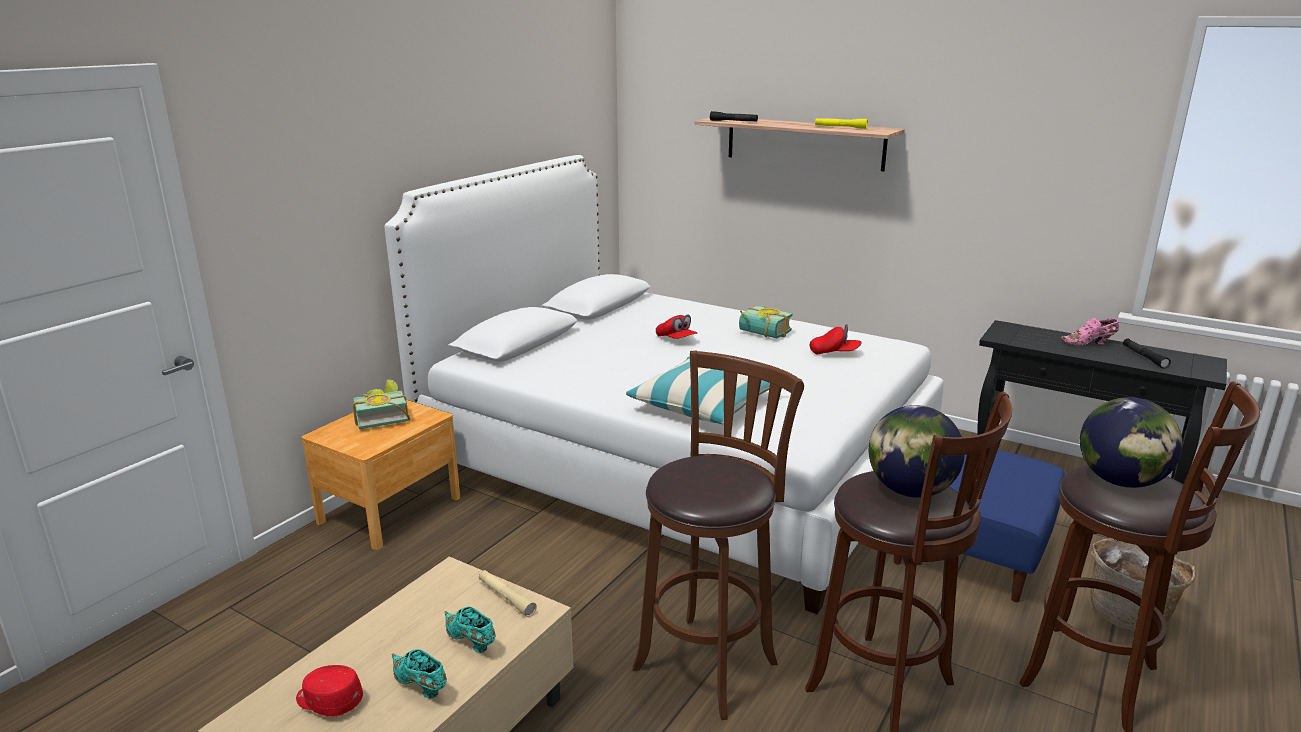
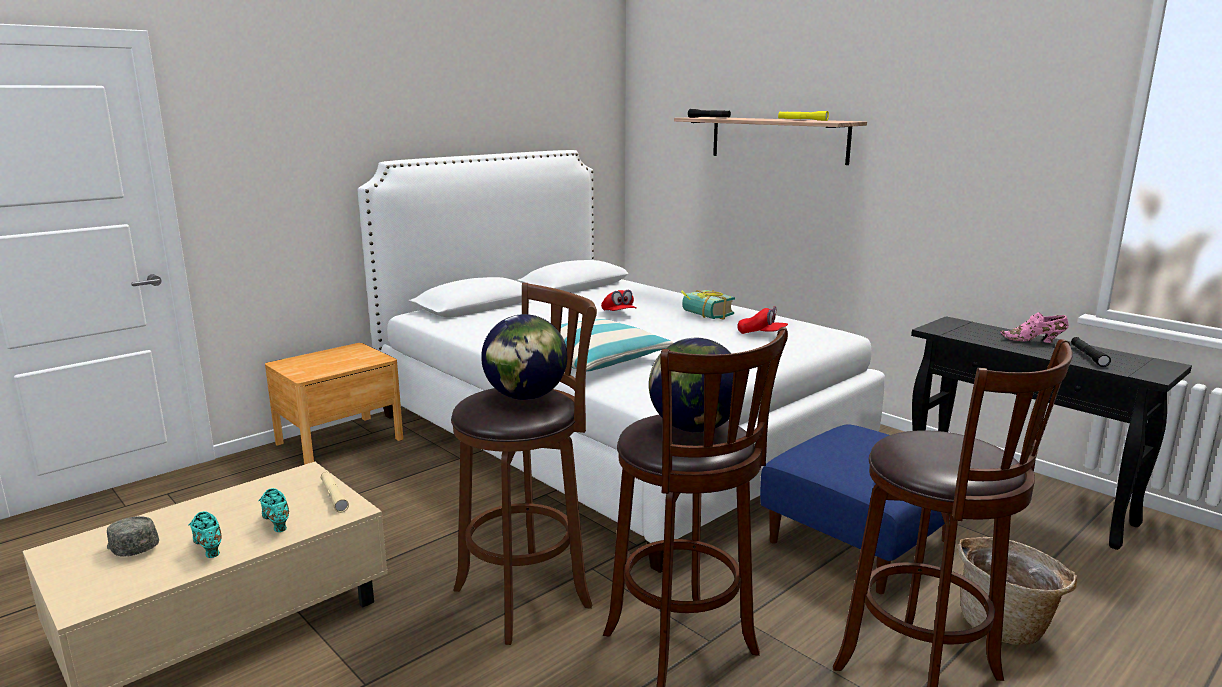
camera: 15 degrees right, 5 degrees down
red cap [296,665,363,717] -> grey cap [107,516,159,557]
book [353,379,410,429] -> none
globe [1080,397,1183,488] -> globe moved to [481,314,567,400]

